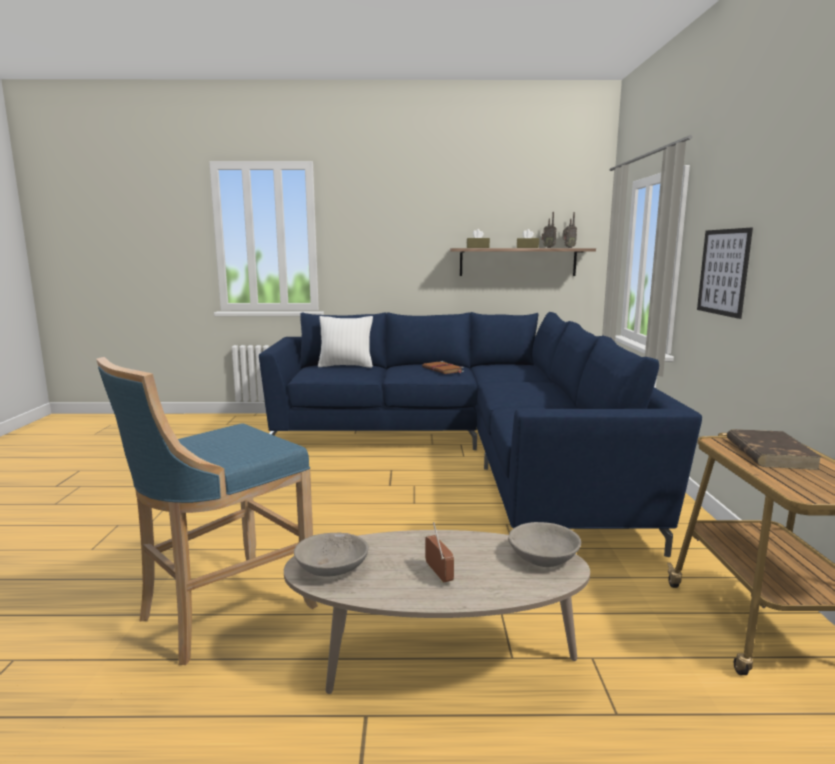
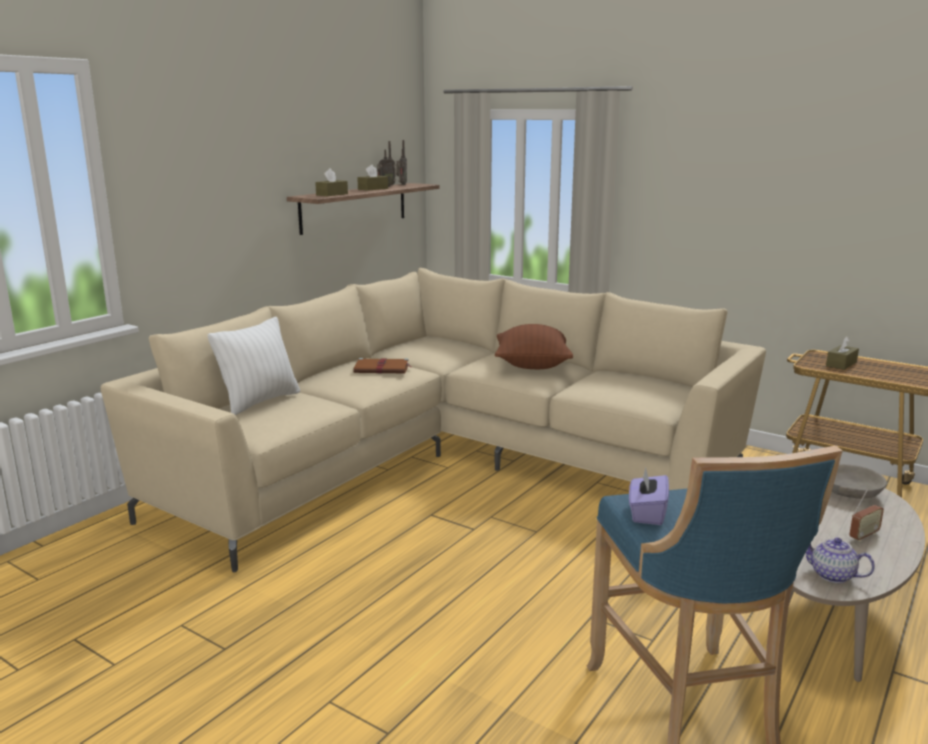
camera: 55 degrees left, 5 degrees up
blue sofa [259,312,702,557] -> beige sofa [101,268,766,572]
grey bowl [294,532,369,577] -> teapot [806,537,875,583]
radio [425,522,454,583] -> radio turned 135 degrees clockwise [849,489,884,542]
picture [697,228,753,319] -> none
brown book [727,429,823,470] -> brown tissue box [826,336,859,370]
none -> brown pillow [495,324,573,369]
none -> purple tissue box [629,467,669,525]

